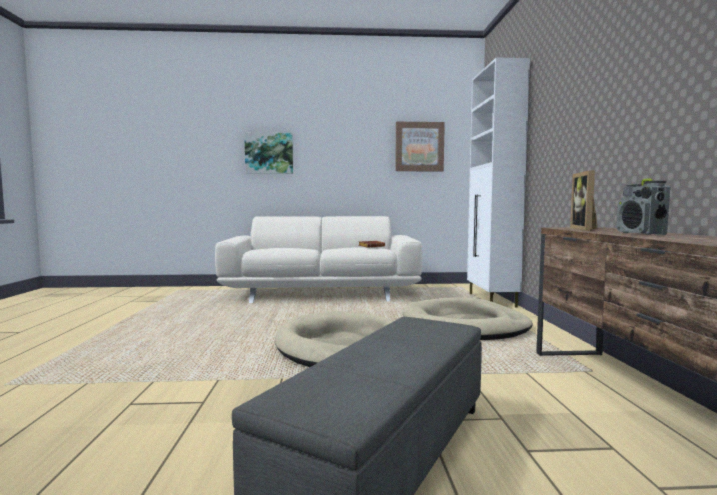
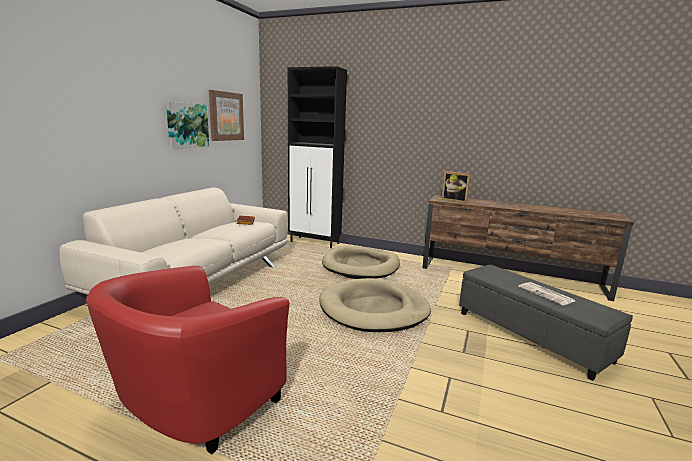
camera: 65 degrees left, 10 degrees up
picture [244,132,293,174] -> picture moved to [166,102,209,149]
white cabinet [467,58,530,308] -> black cabinet [288,66,347,248]
radio [616,178,670,235] -> none
none -> red armchair [86,266,290,455]
none -> newspaper [518,282,575,306]

